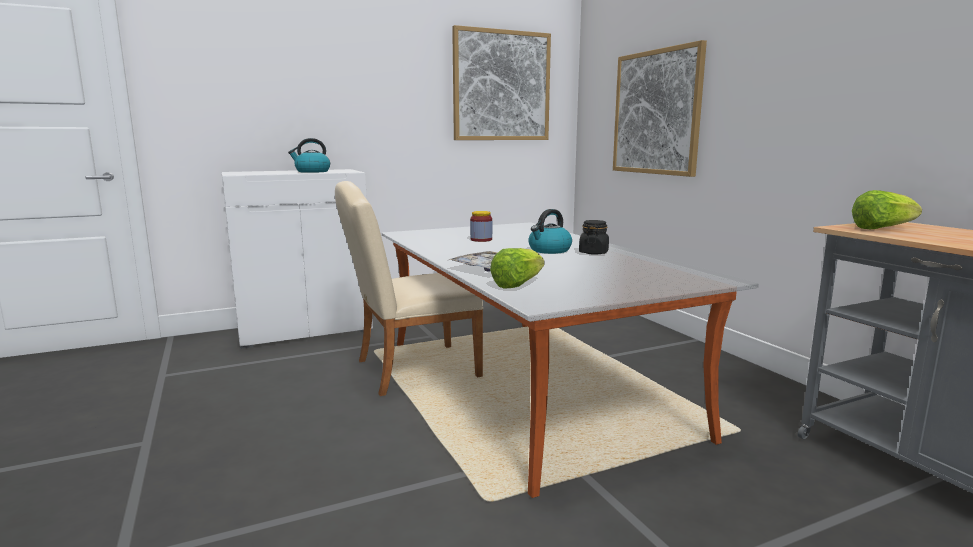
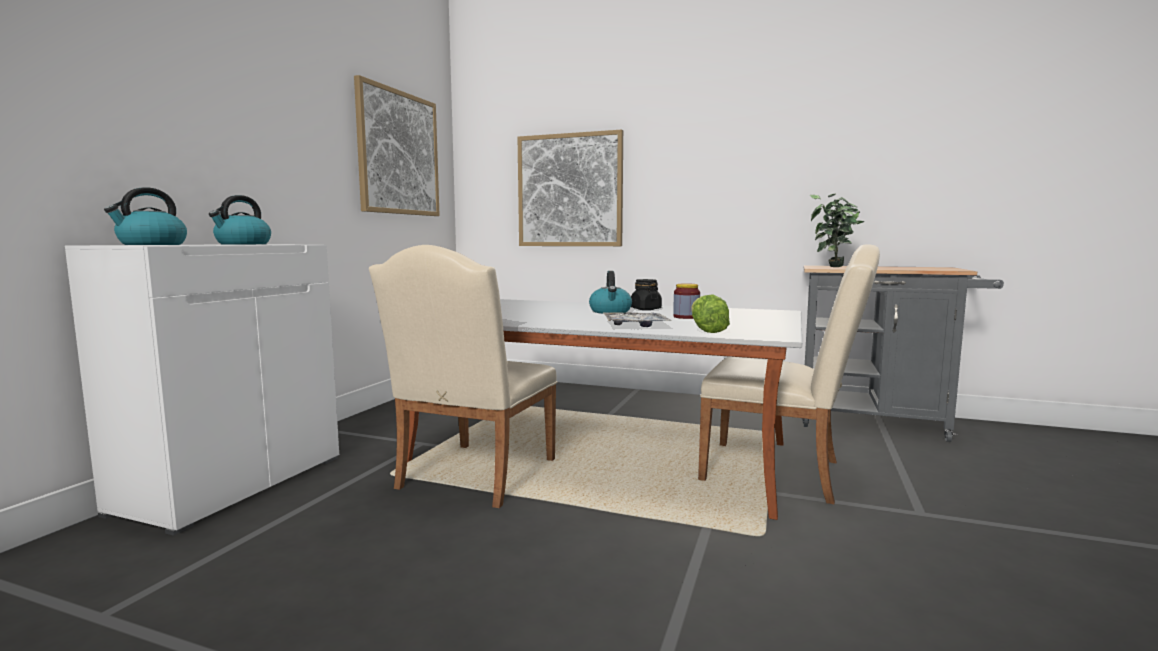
camera: 45 degrees left, 5 degrees down
jar [470,211,492,242] -> jar moved to [673,283,700,319]
lettuce [852,190,922,229] -> potted plant [810,194,864,267]
none -> kettle [104,187,187,245]
none -> beige chair [698,244,880,504]

